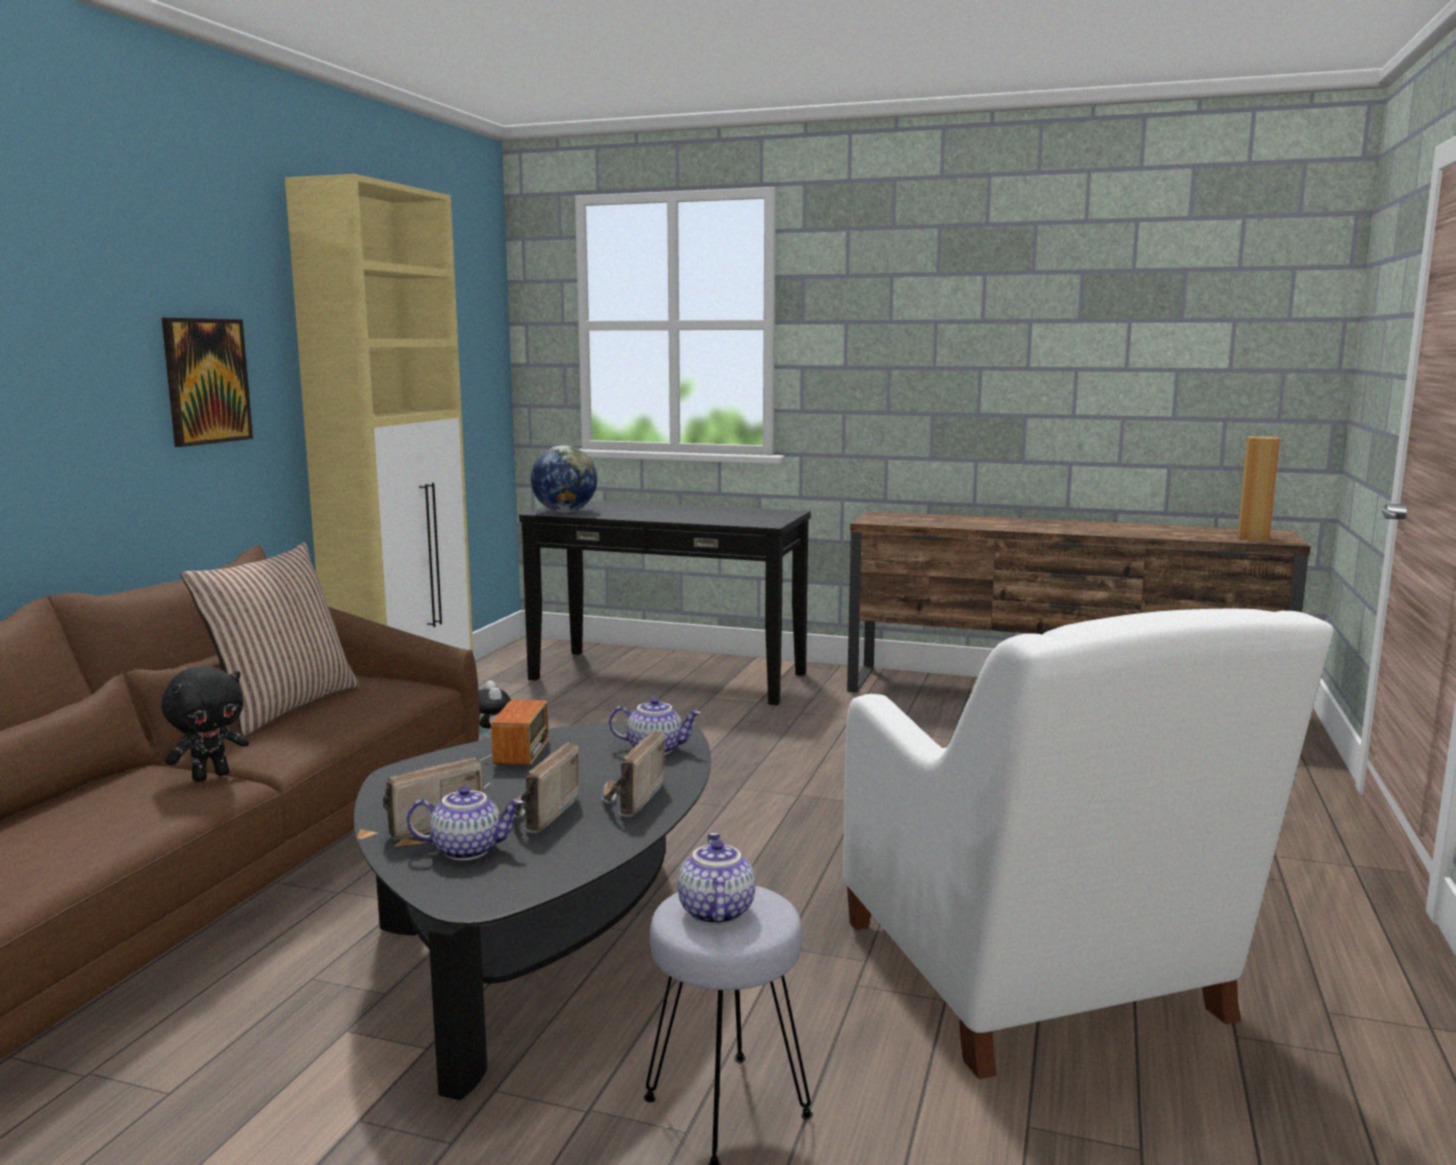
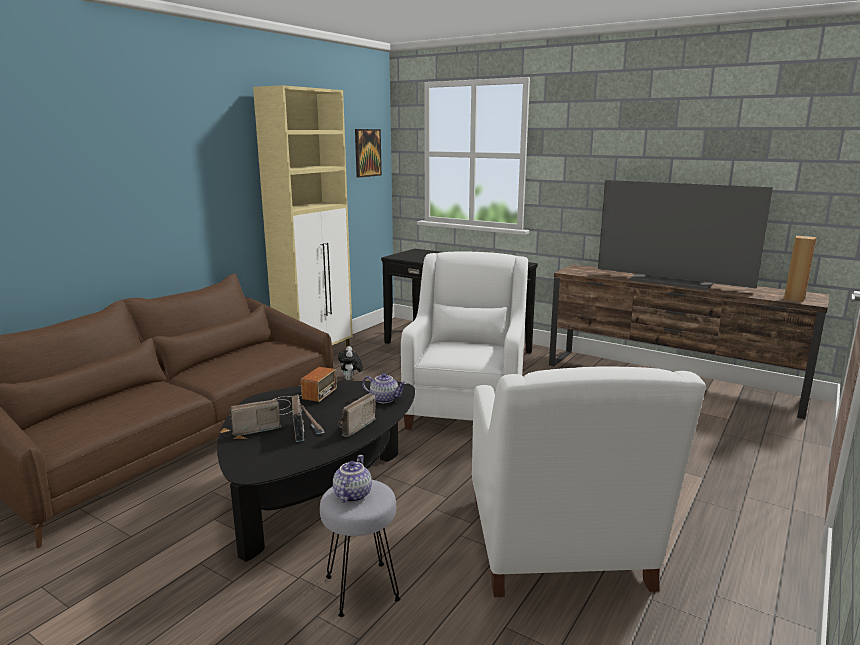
camera: 15 degrees right, 5 degrees up
black plush toy [161,666,249,782] -> none
picture [162,318,253,447] -> picture moved to [355,129,382,178]
pillow [181,542,360,736] -> none
teapot [406,786,524,860] -> none
radio [514,742,580,833] -> radio turned 135 degrees clockwise [292,394,325,442]
globe [531,445,597,513] -> none
none -> white armchair [401,251,528,430]
none -> television [598,180,773,290]

